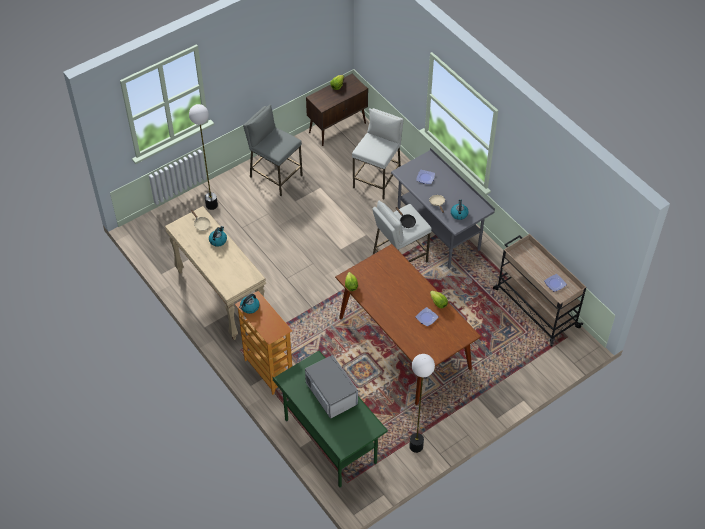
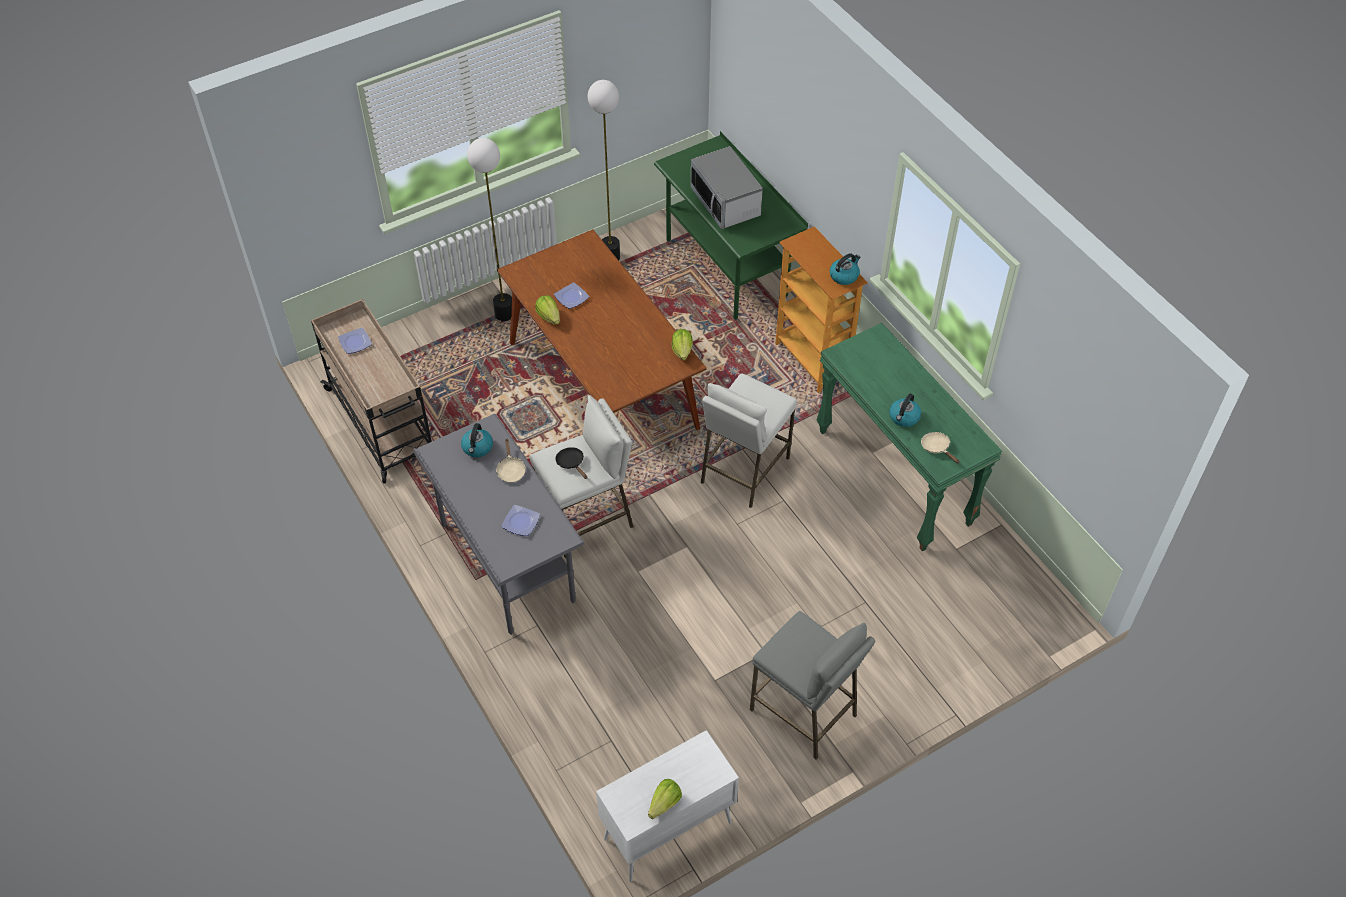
camera: 175 degrees left, 0 degrees up
beige console table [165,206,266,340] -> green console table [817,323,1002,552]
floor lamp [189,104,218,210] -> floor lamp moved to [467,138,512,321]
brown cabinet [306,74,368,146] -> white cabinet [596,730,739,882]
white stool [352,108,404,200] -> white stool moved to [701,373,797,508]

